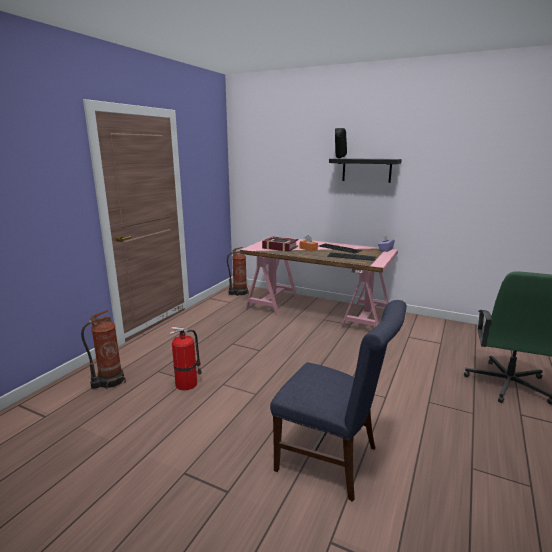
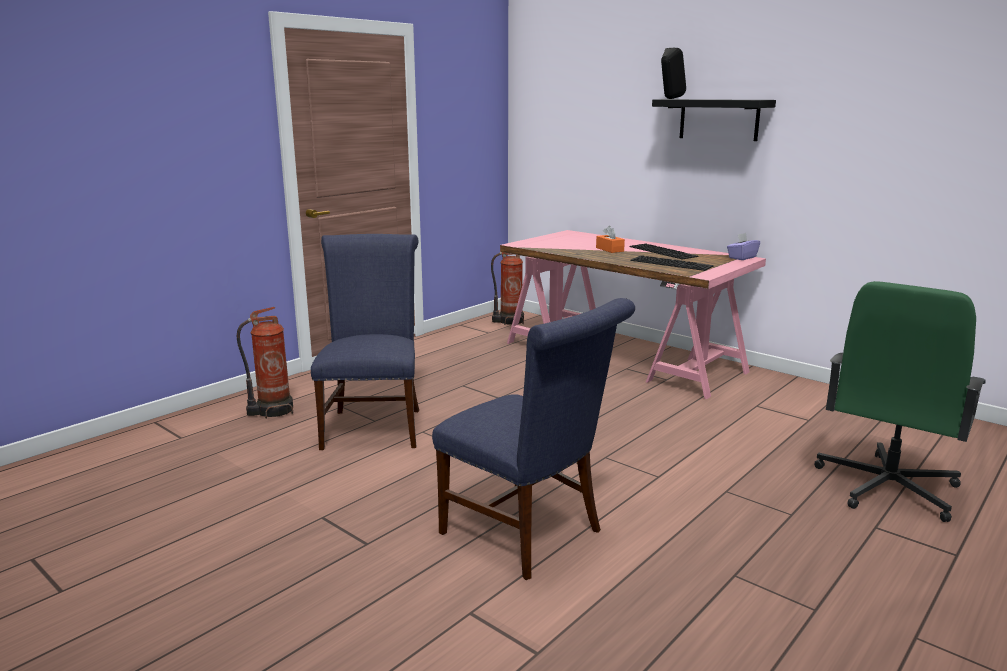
camera: 15 degrees right, 0 degrees up
fire extinguisher [169,327,202,391] -> blue chair [311,234,419,450]
book [262,236,298,252] -> none

